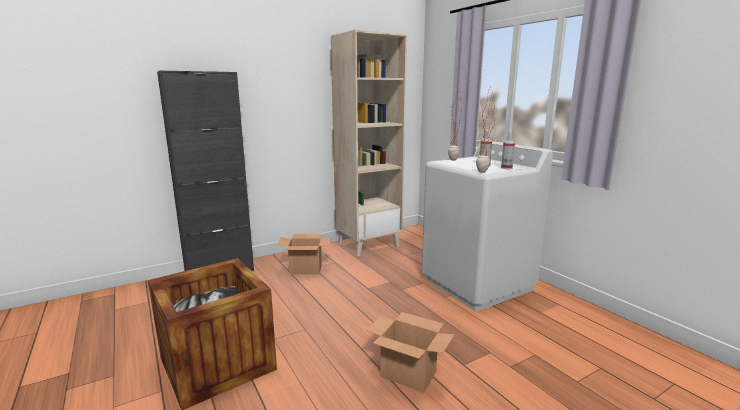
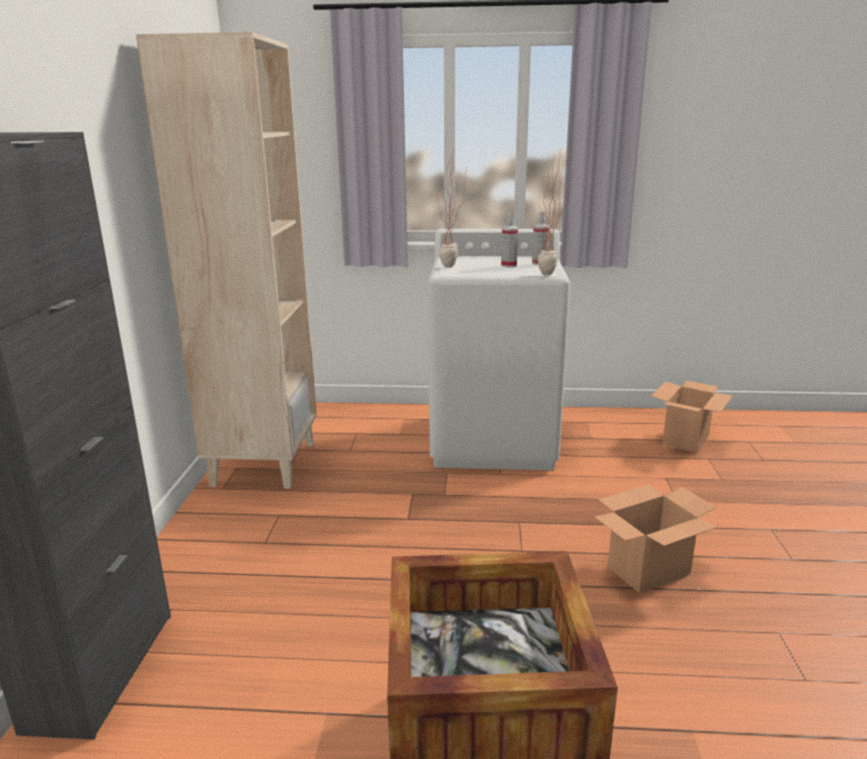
camera: 55 degrees left, 5 degrees up
cardboard box [277,234,331,274] -> cardboard box moved to [652,381,733,453]

